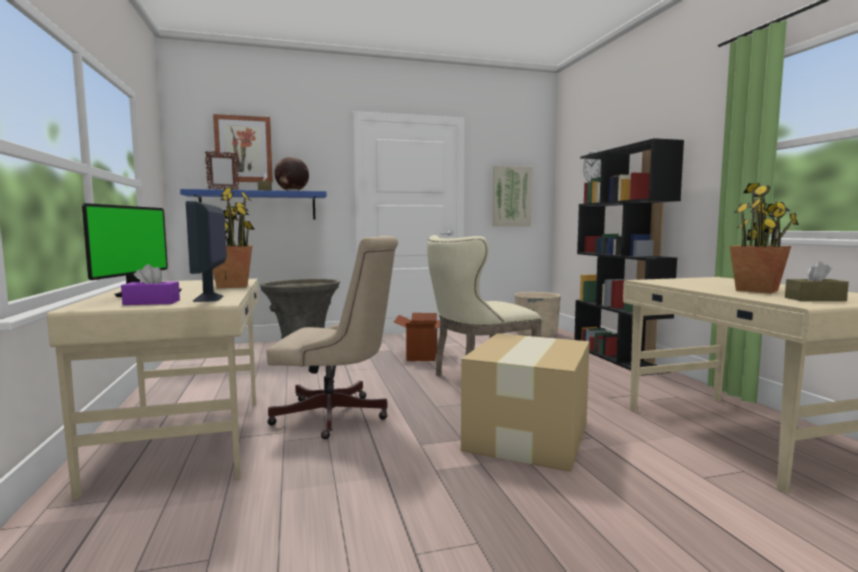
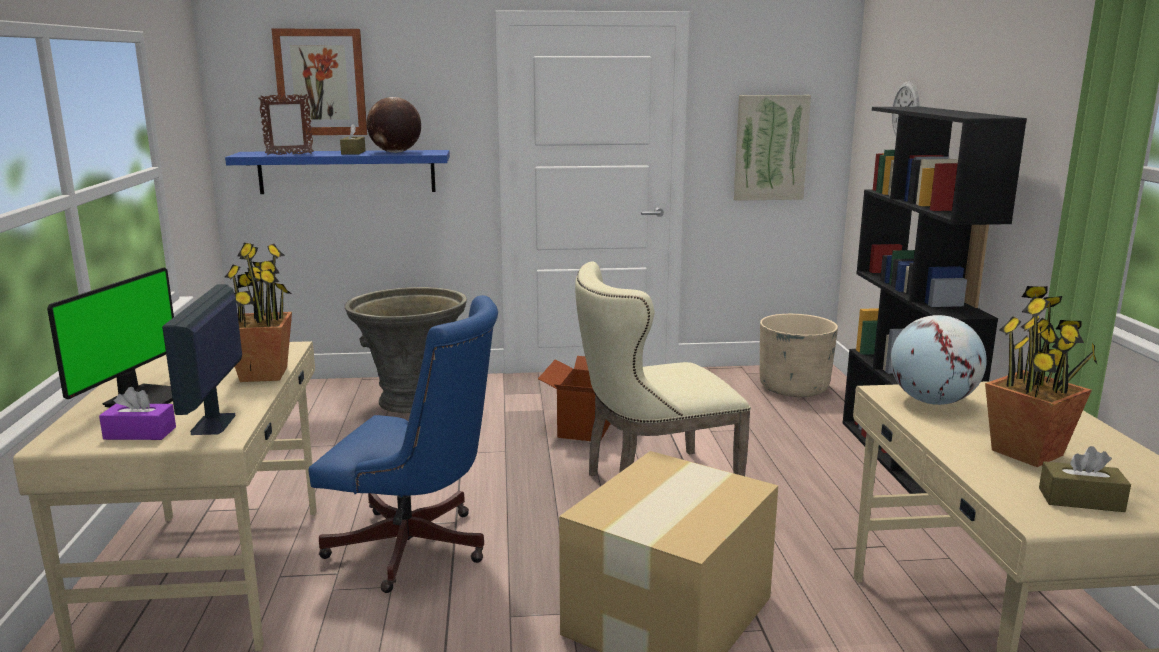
camera: 10 degrees right, 10 degrees up
beige office chair [267,236,398,439] -> blue office chair [308,295,498,593]
none -> globe [891,315,987,405]

